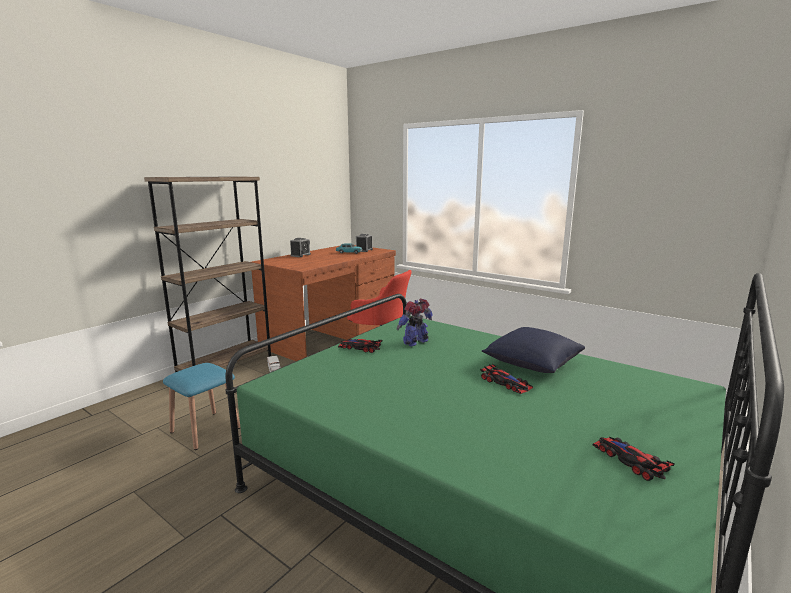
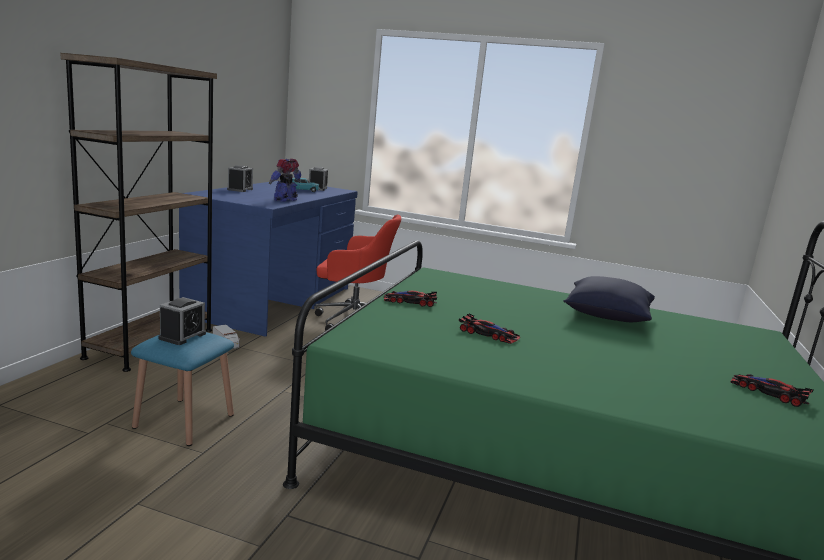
camera: 20 degrees left, 0 degrees up
brown desk [252,245,396,361] -> blue desk [179,180,358,337]
toy robot [397,299,433,347] -> toy robot moved to [269,158,301,202]
toy car [480,364,533,394] -> toy car moved to [459,314,520,344]
none -> alarm clock [159,297,206,345]

